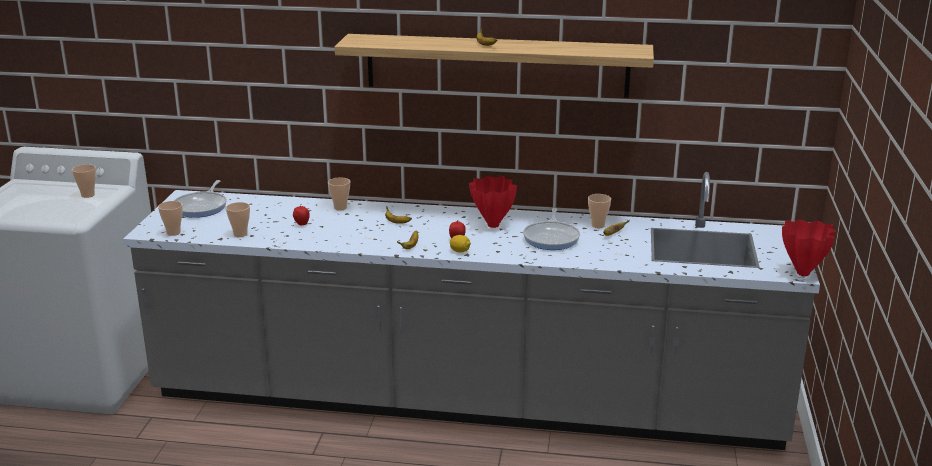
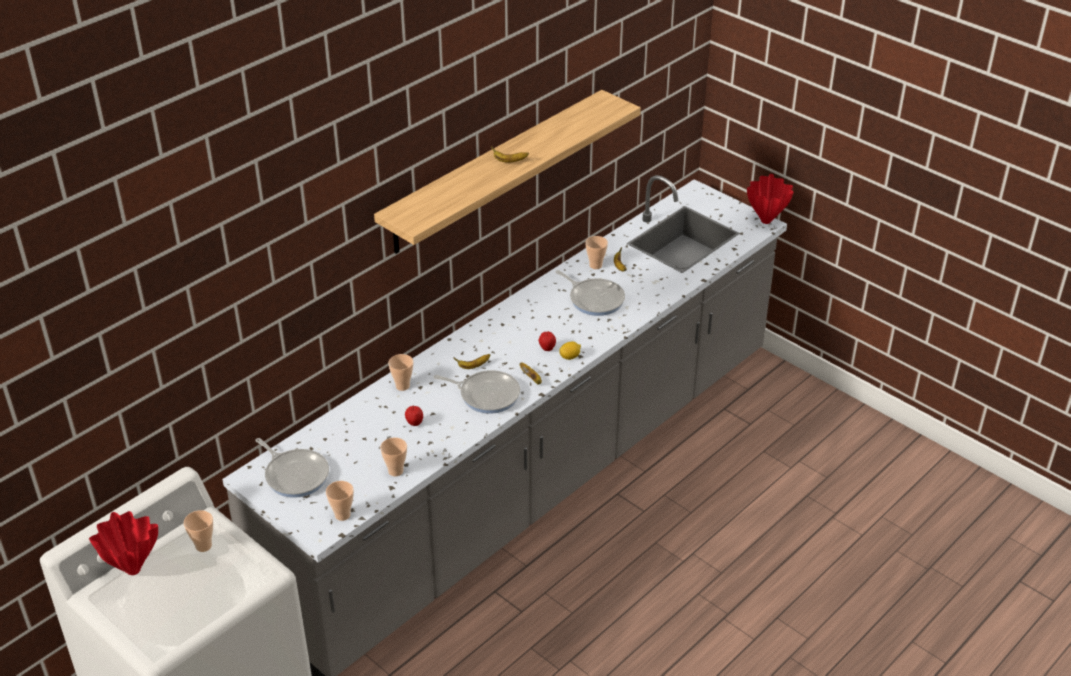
camera: 55 degrees left, 15 degrees up
red vase [469,176,517,228] -> red vase moved to [89,511,158,575]
none -> frying pan [433,370,520,414]

